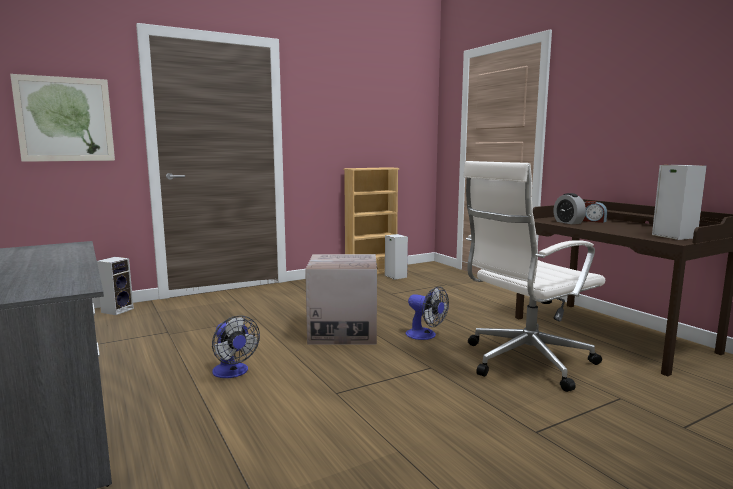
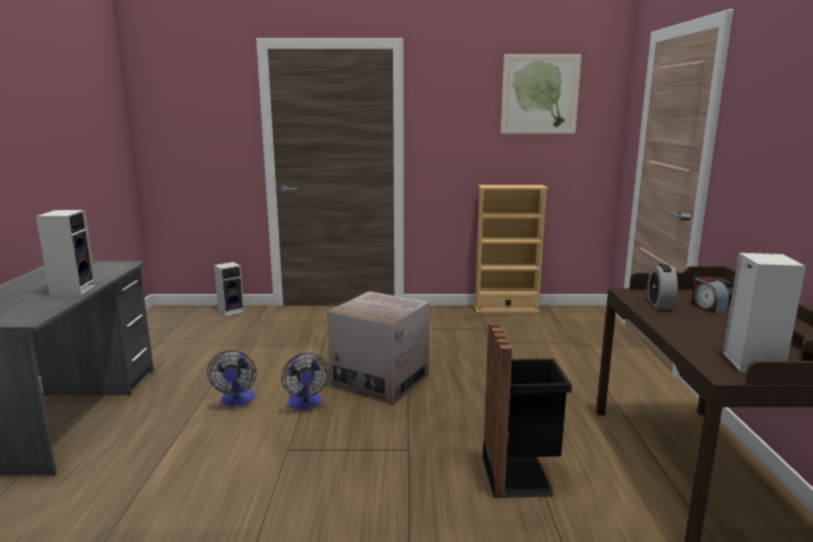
camera: 30 degrees right, 5 degrees up
picture [10,74,115,162] -> picture moved to [501,54,582,133]
speaker [385,234,408,280] -> speaker moved to [36,210,96,296]
fan [406,286,449,340] -> fan moved to [281,353,330,410]
white office chair [463,161,605,392] -> black trash can [483,322,572,498]

